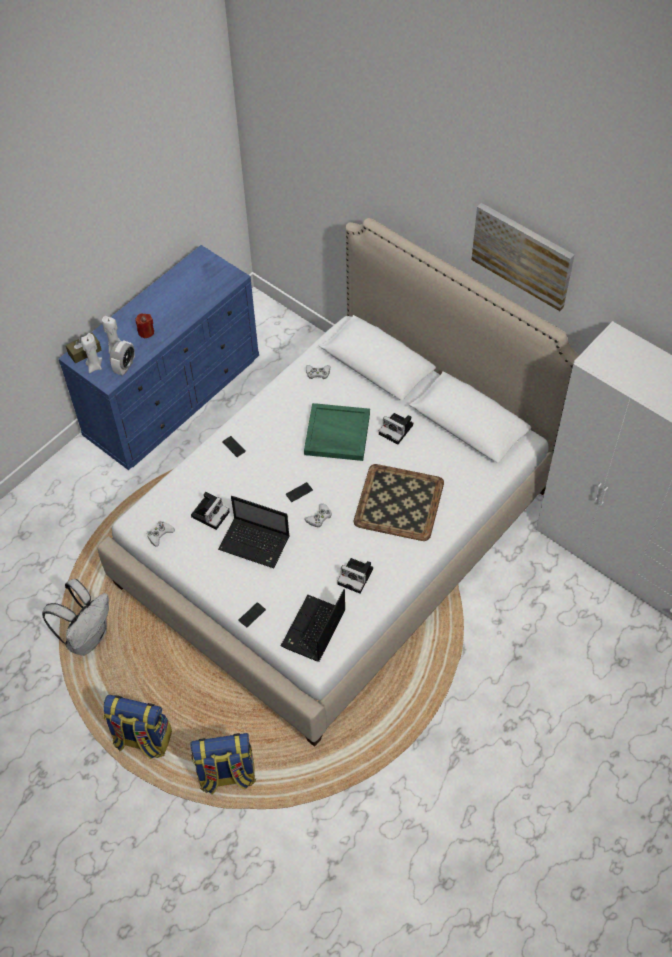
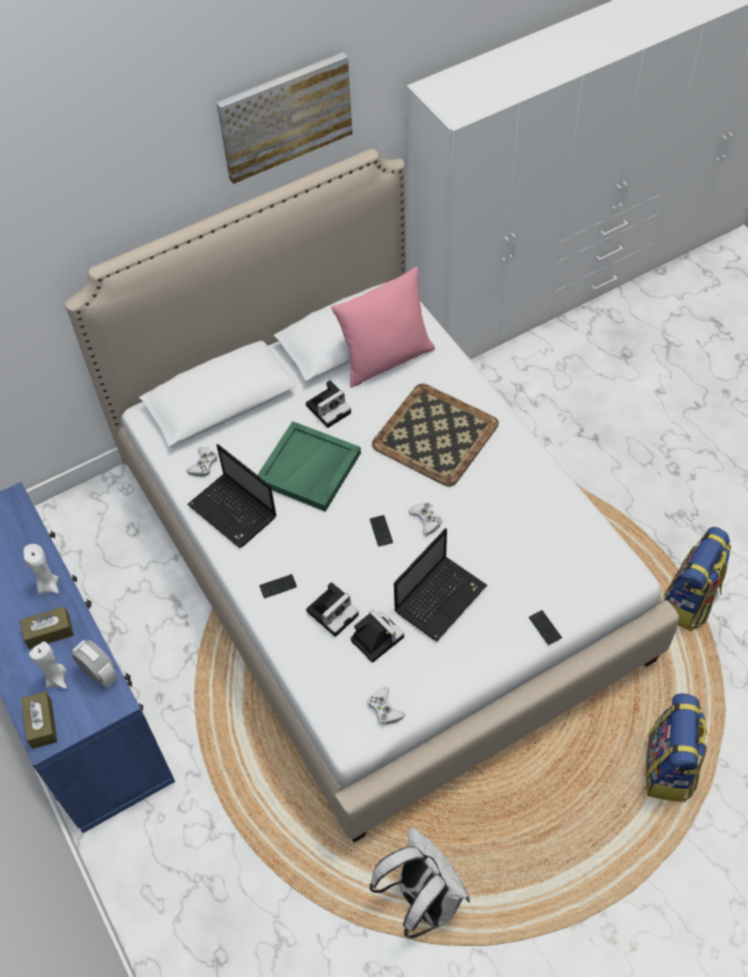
camera: 70 degrees left, 0 degrees up
white candle [81,333,102,373] -> white candle moved to [24,544,59,595]
backpack [104,695,172,759] -> backpack moved to [663,527,731,631]
red candle [135,313,154,338] -> brown tissue box [20,607,74,649]
laptop [281,589,345,662] -> laptop moved to [187,444,277,548]
camera [337,558,373,594] -> camera moved to [306,582,359,637]
none -> pink pillow [331,267,435,388]

